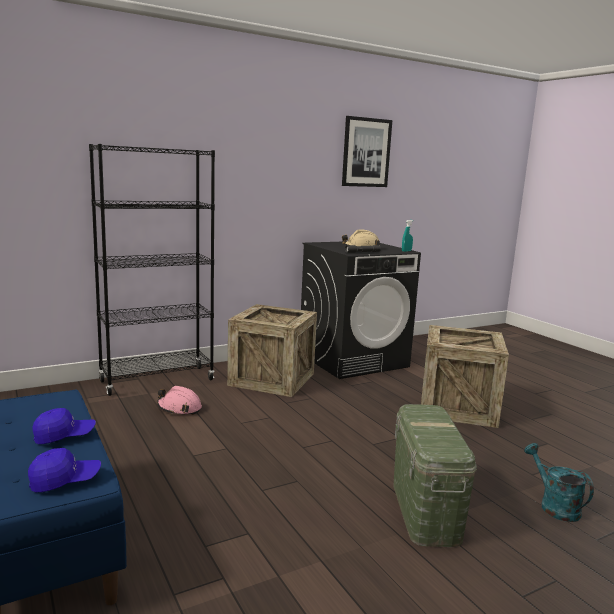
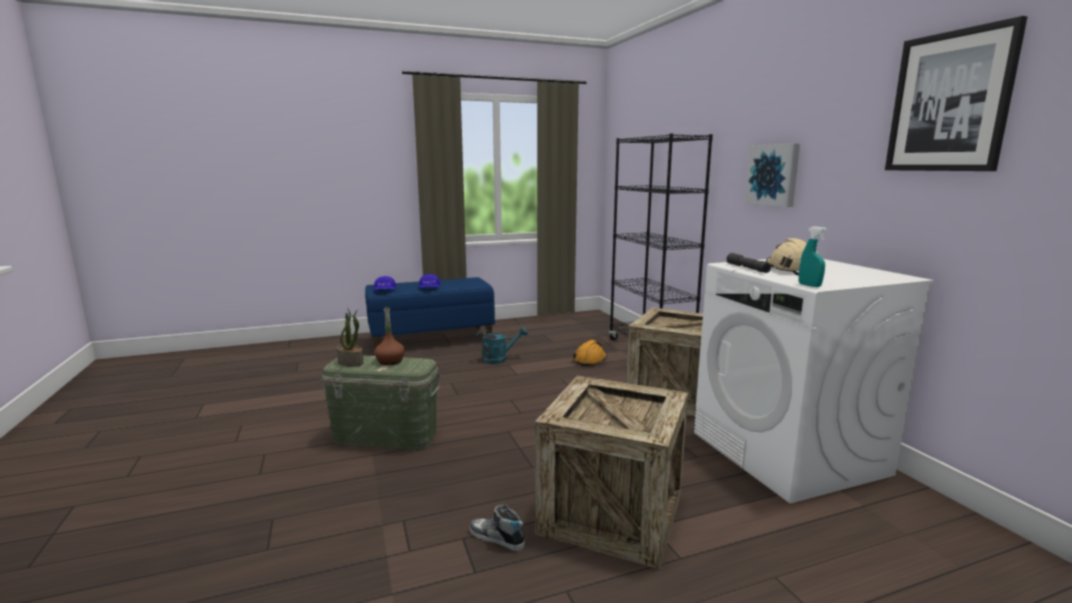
camera: 100 degrees right, 0 degrees up
pink hard hat [157,386,202,415] -> orange hard hat [573,340,607,366]
black washing machine [301,241,421,379] -> white washing machine [694,259,934,504]
turquoise watering can [524,443,594,522] -> turquoise watering can moved to [476,327,528,364]
none -> potted plant [337,308,363,367]
none -> brown bottle [374,307,405,365]
none -> shoe [470,504,525,551]
none -> picture [745,143,800,207]

